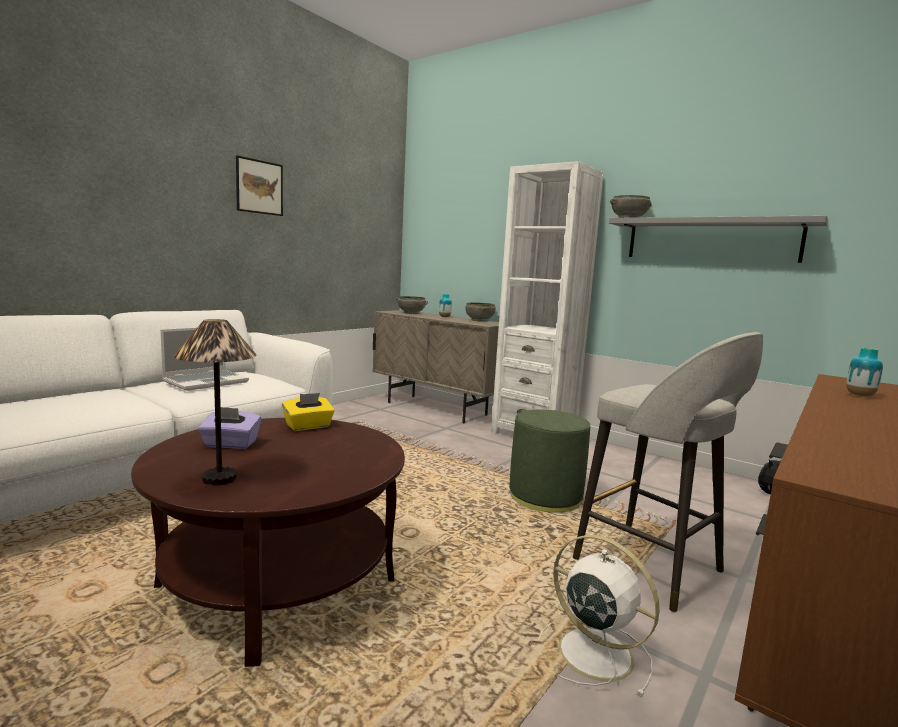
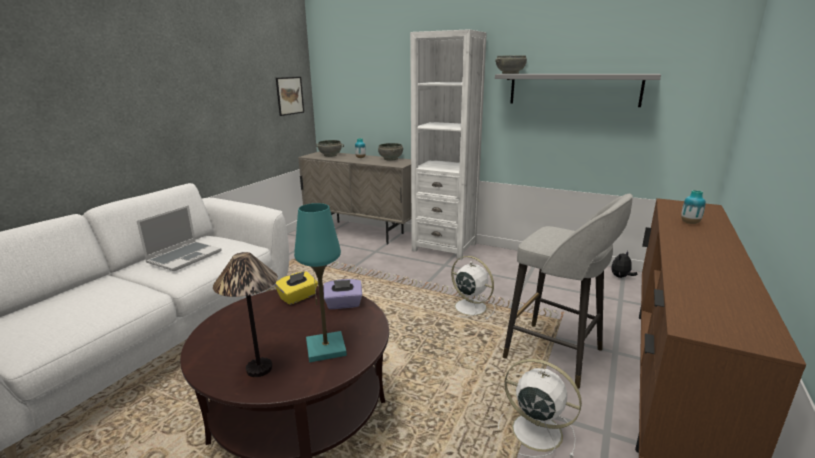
camera: 10 degrees left, 10 degrees up
purple tissue box [198,407,261,449] -> purple tissue box moved to [323,279,362,309]
picture [236,155,283,216] -> picture moved to [276,77,304,116]
green ottoman [509,410,590,513] -> white fan [446,256,495,320]
none -> turquoise table lamp [294,203,347,362]

